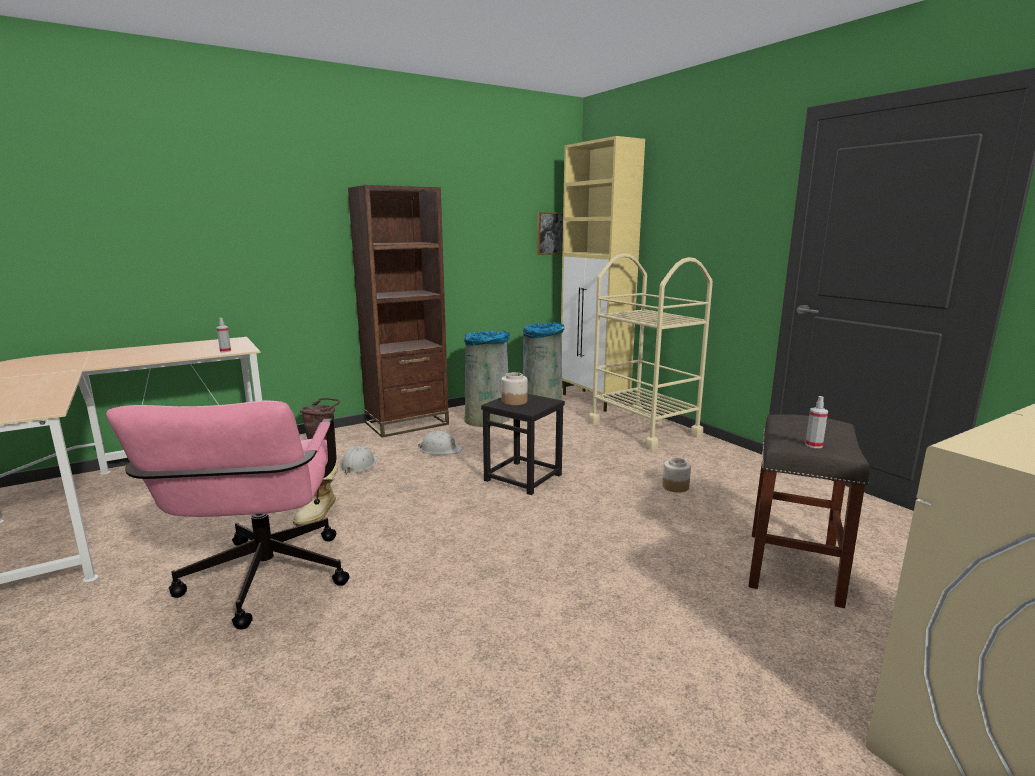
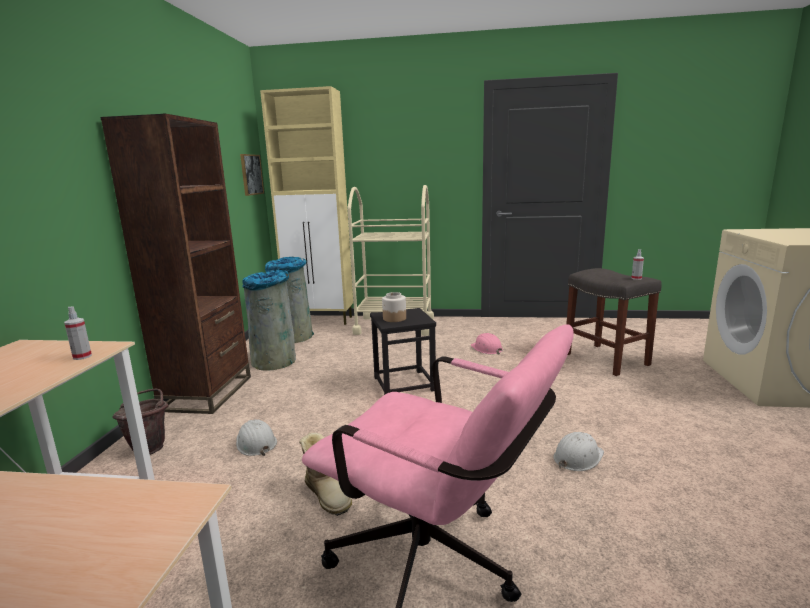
camera: 50 degrees left, 0 degrees up
white hard hat [418,431,463,454] -> white hard hat moved to [553,432,604,471]
jar [662,458,691,492] -> pink hard hat [471,333,503,355]

